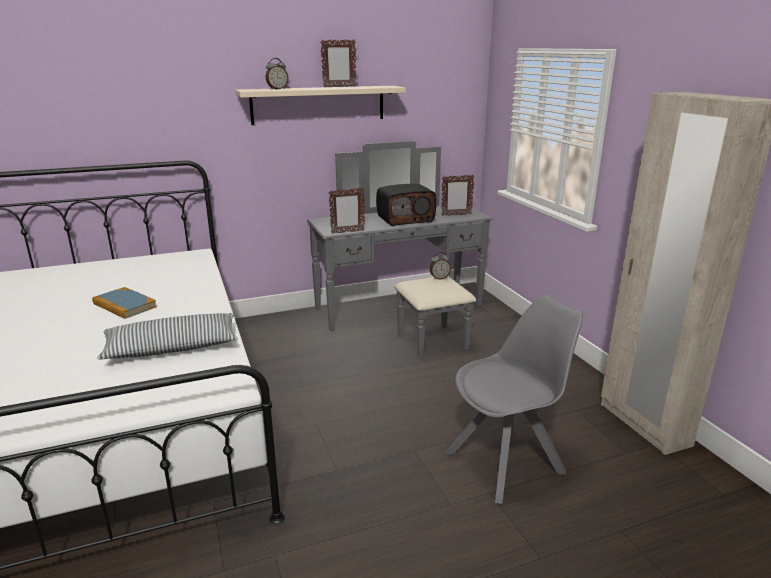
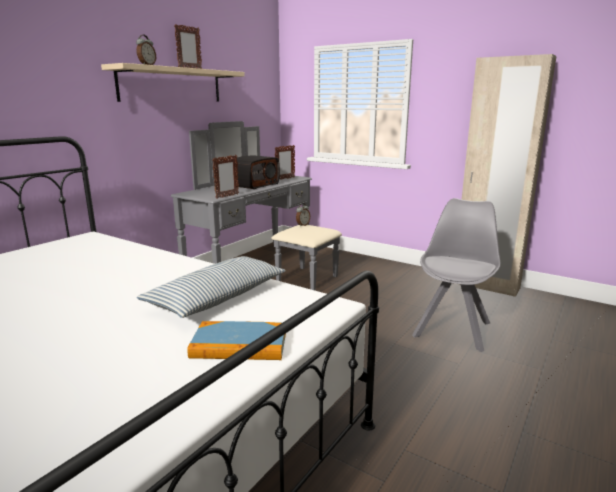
camera: 35 degrees left, 5 degrees down
book [92,287,157,319] -> book moved to [187,321,286,360]

